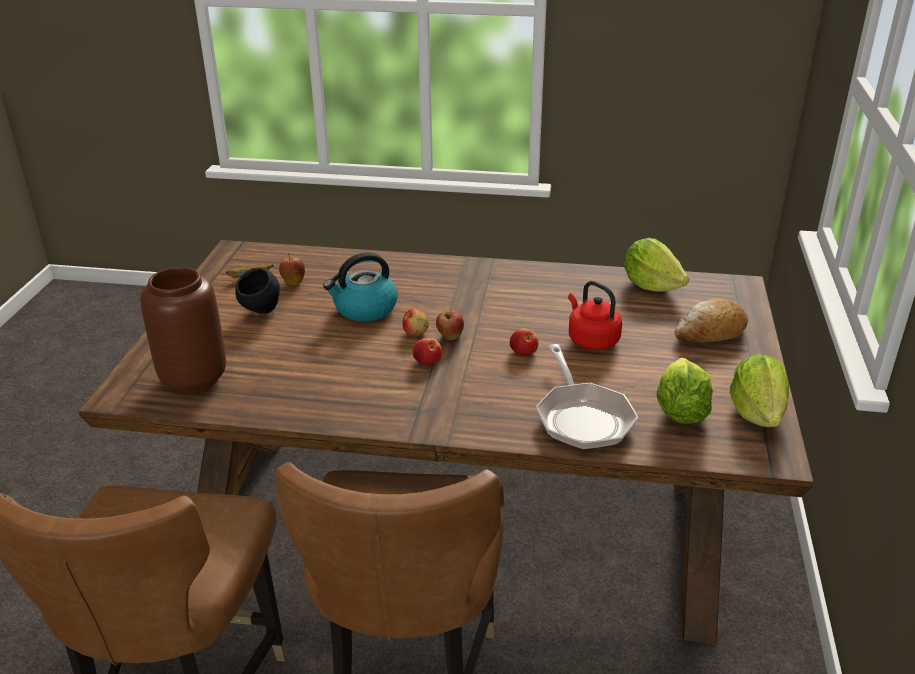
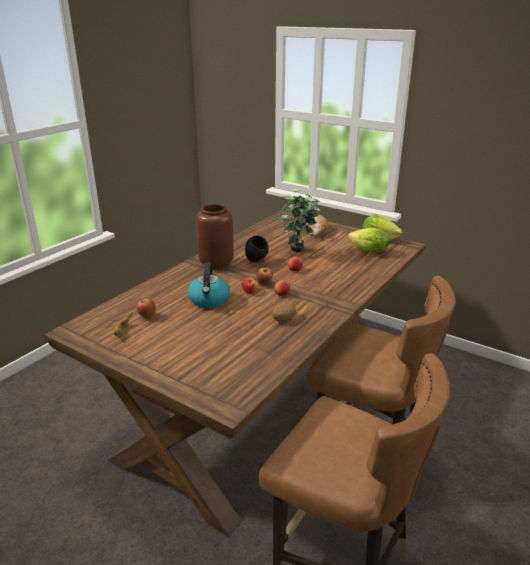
camera: 65 degrees left, 5 degrees down
brown vase [140,267,226,393] -> brown vase moved to [196,204,234,269]
black bowl [235,268,280,314] -> black bowl moved to [245,235,269,262]
frying pan [536,344,638,450] -> none
red kettle [568,281,622,350] -> potted plant [280,189,320,252]
lettuce [624,238,689,292] -> none
none -> potato [272,300,296,322]

